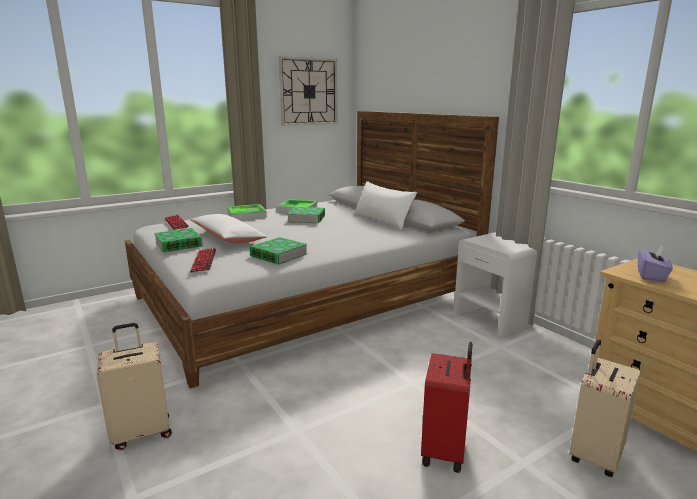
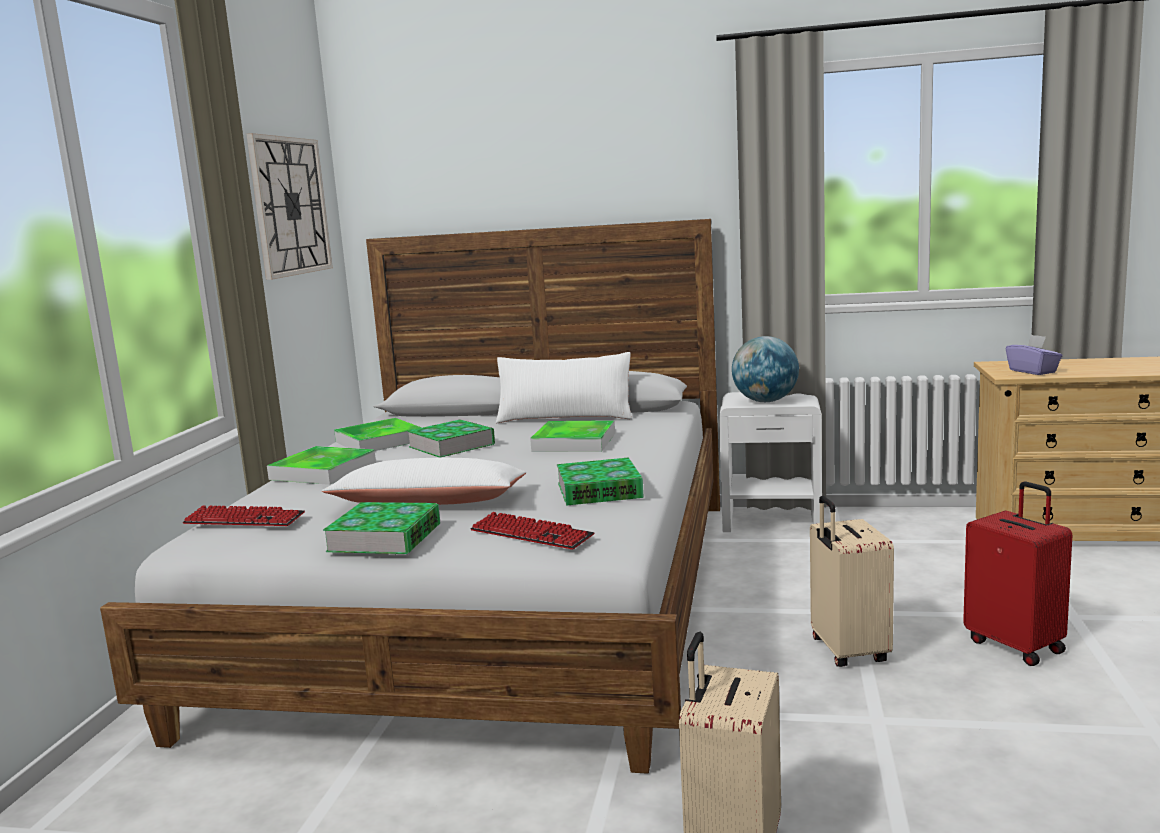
camera: 45 degrees left, 5 degrees down
beige suitcase [569,340,641,477] -> beige suitcase moved to [810,496,894,667]
none -> tray [530,420,615,452]
none -> globe [732,336,799,402]

